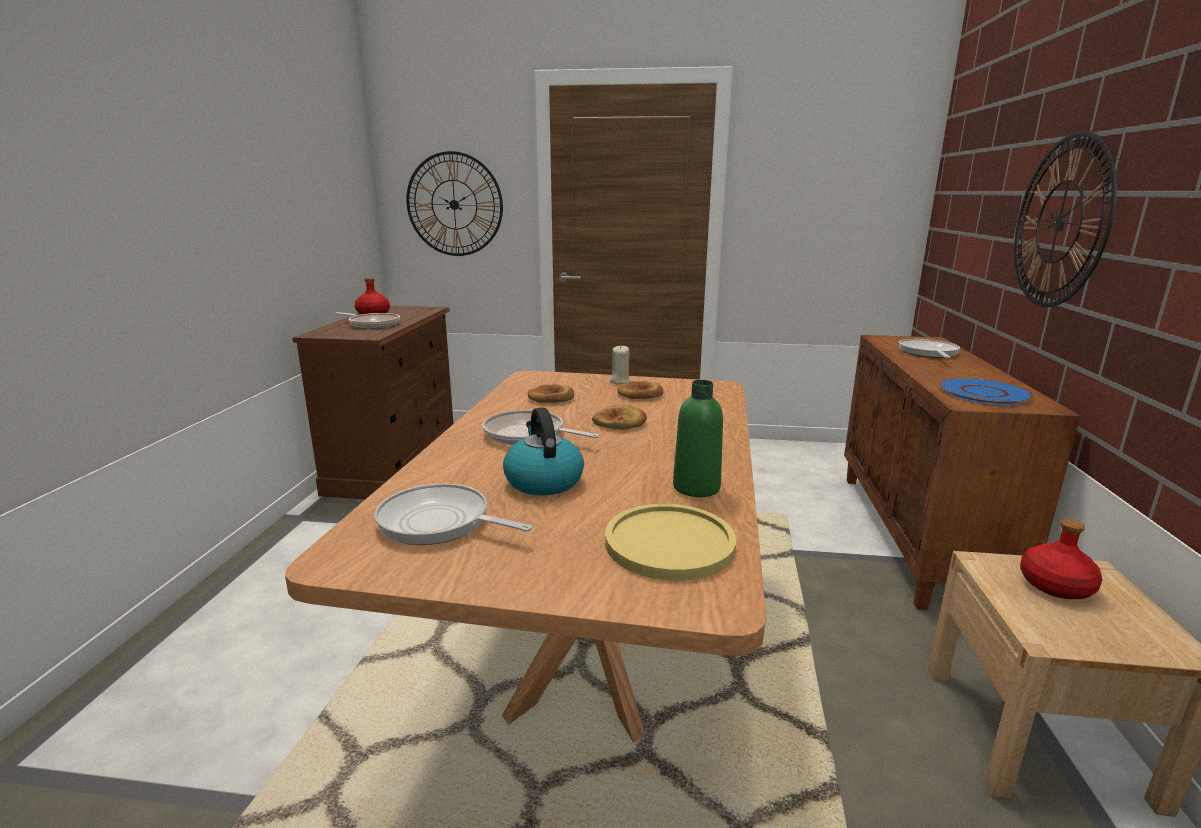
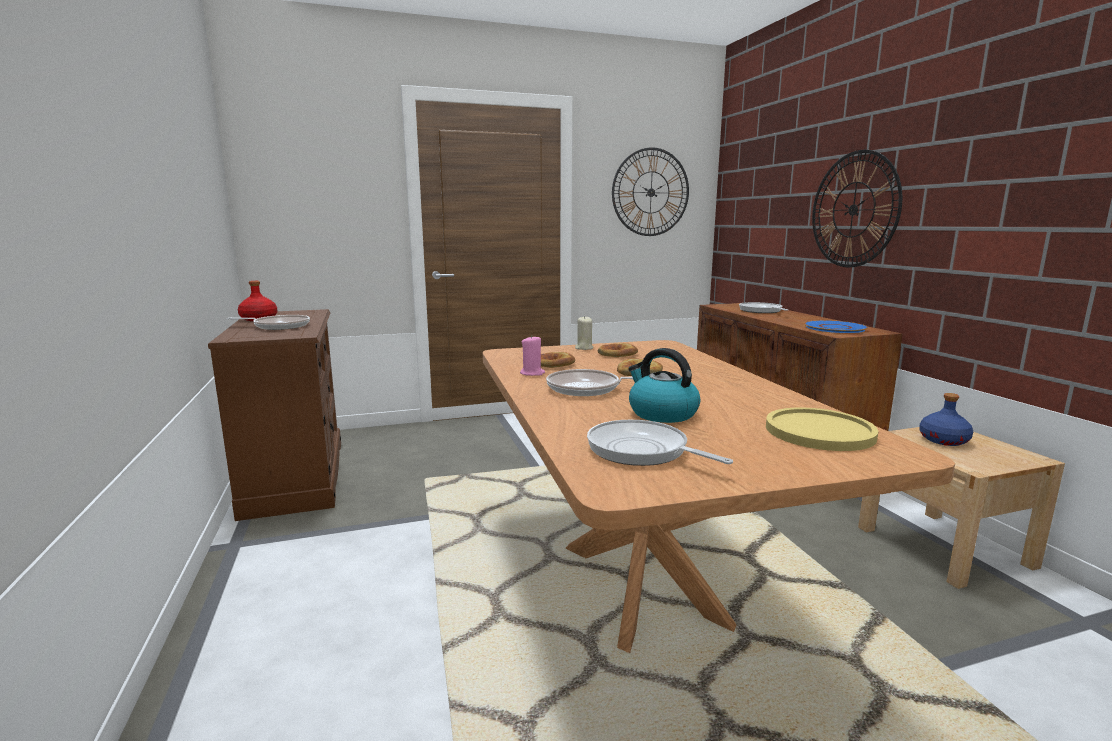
camera: 25 degrees left, 5 degrees down
frying pan [374,484,532,545] -> frying pan turned 45 degrees clockwise [587,420,733,466]
wall clock [406,151,503,256] -> wall clock moved to [612,148,689,236]
green bottle [673,380,723,497] -> none
red bottle [1020,519,1102,599] -> blue bottle [919,393,973,446]
none -> pink candle [520,335,545,376]

